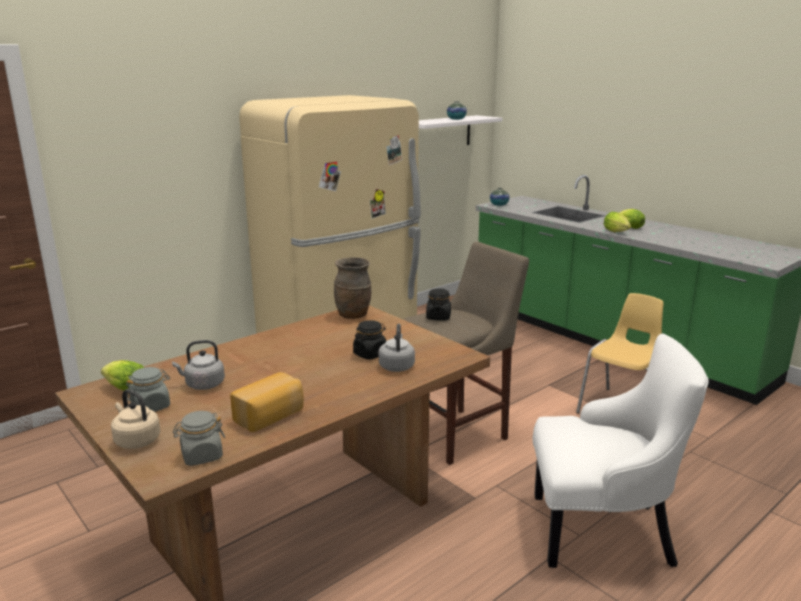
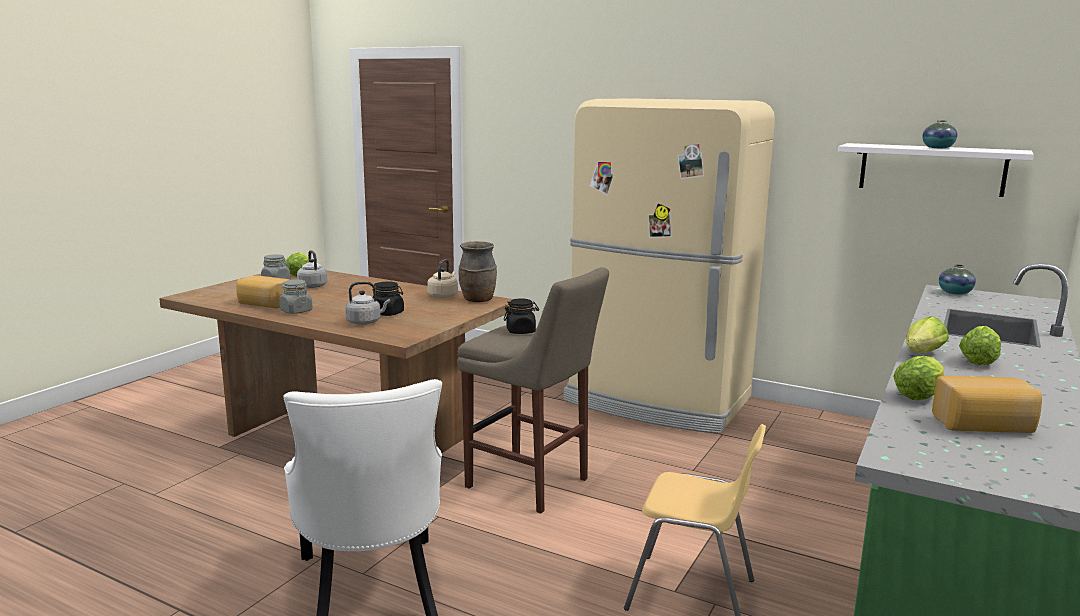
camera: 70 degrees right, 5 degrees down
beige kettle [111,389,161,449] -> beige kettle moved to [427,259,458,298]
grey jar [173,411,225,466] -> grey jar moved to [279,280,313,314]
none -> lettuce [893,356,944,400]
none -> bread [932,376,1042,433]

